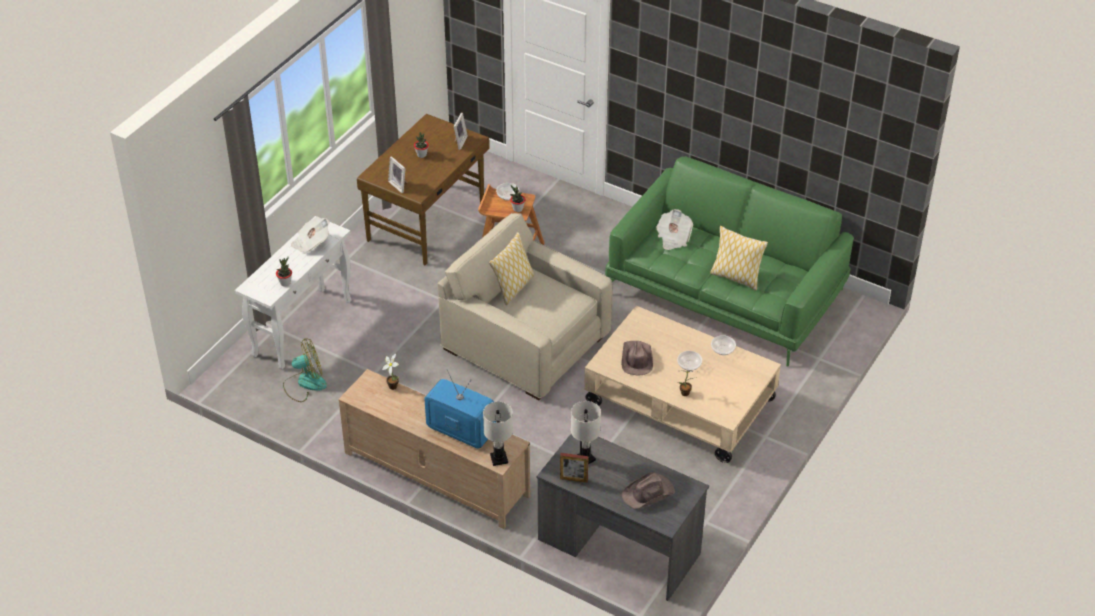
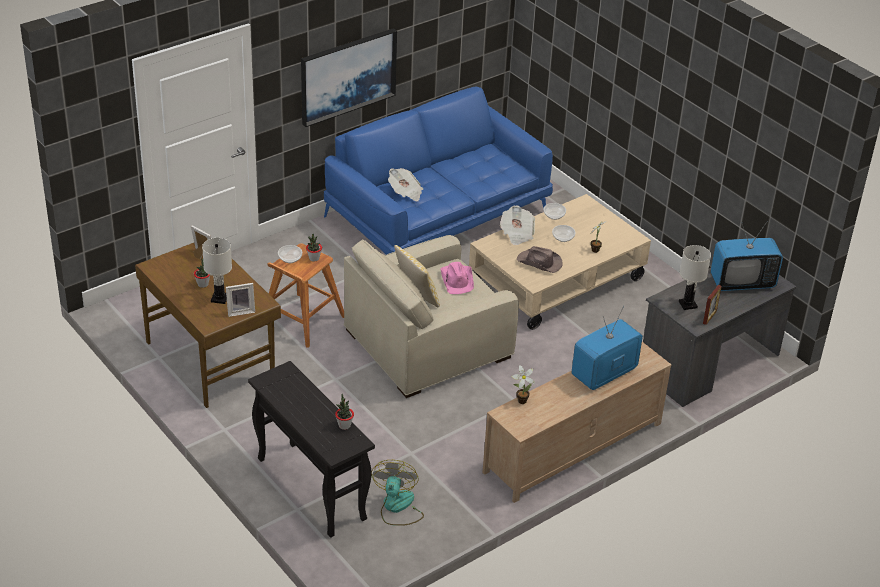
camera: 70 degrees left, 5 degrees down
white console table [235,216,352,369] -> black console table [248,361,375,538]
newspaper [291,217,330,254] -> newspaper moved to [500,205,535,245]
white table lamp [483,402,513,466] -> white table lamp moved to [202,238,232,304]
green sofa [605,156,854,367] -> blue sofa [324,87,553,255]
brown hat [622,472,675,509] -> television [711,221,783,291]
pillow [710,226,768,290] -> none
none -> picture [301,28,397,127]
none -> pink hat [440,262,474,294]

